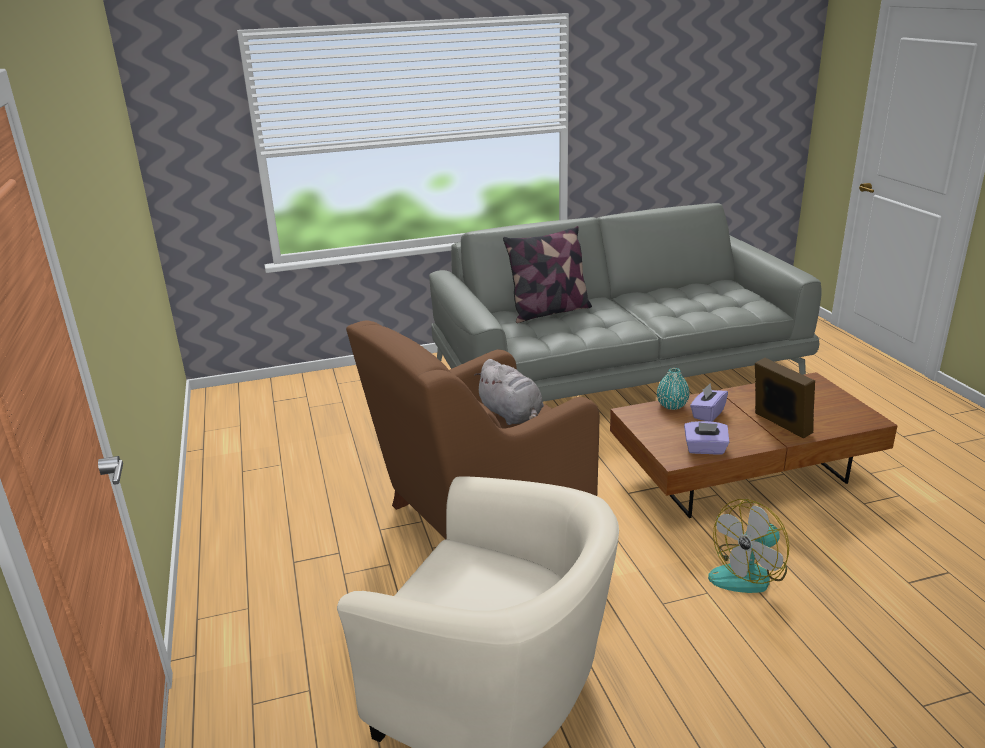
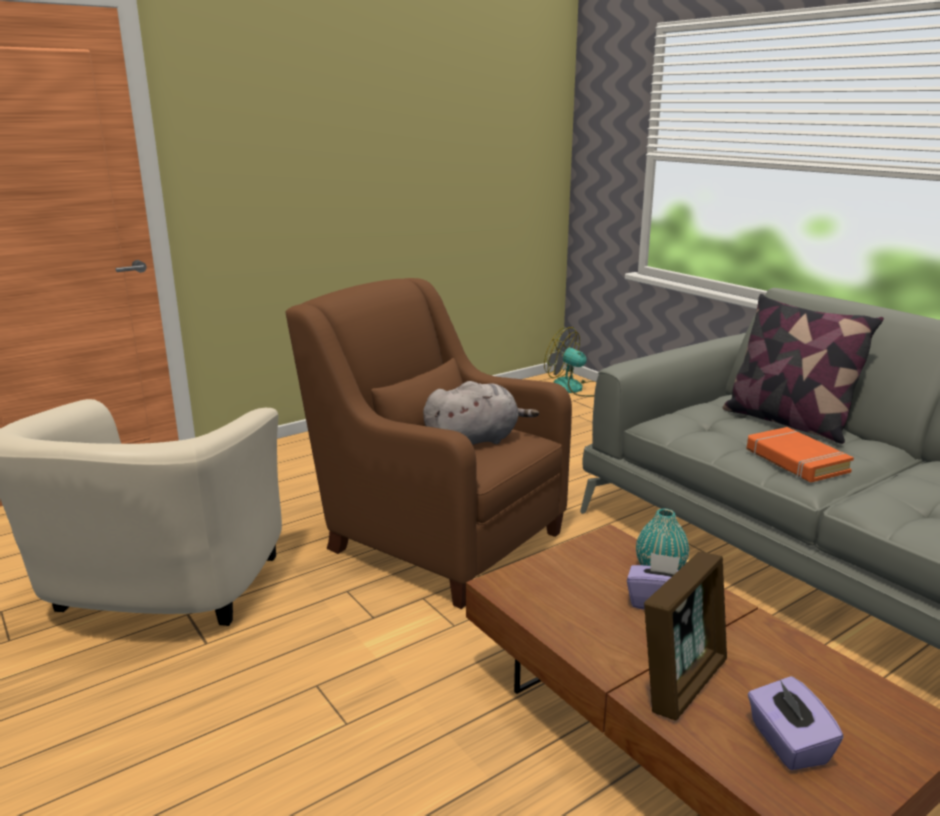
camera: 70 degrees right, 5 degrees down
grey plush toy [474,359,544,425] -> grey plush toy turned 150 degrees counterclockwise [423,381,539,445]
purple tissue box [684,421,730,455] -> purple tissue box moved to [748,676,844,770]
fan [708,499,789,593] -> fan moved to [544,327,596,397]
none -> orange book [747,427,854,482]

